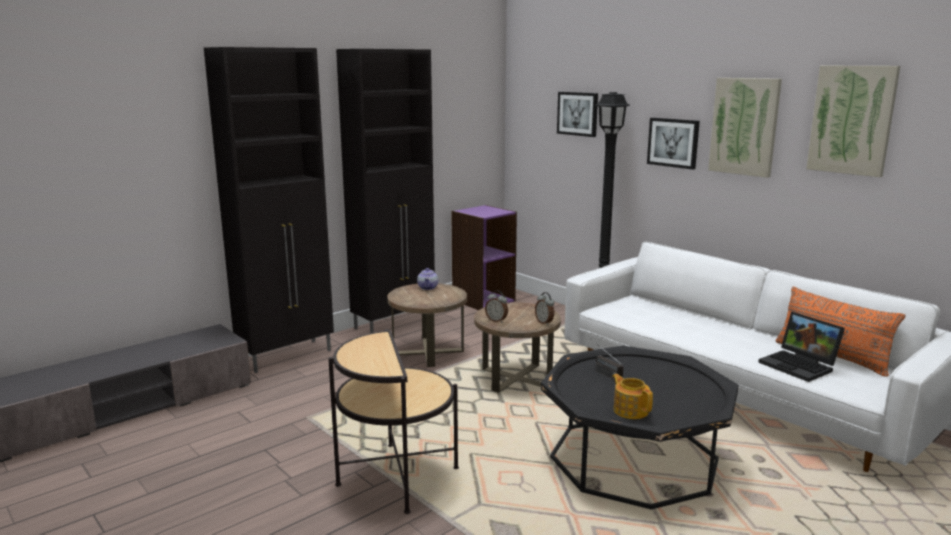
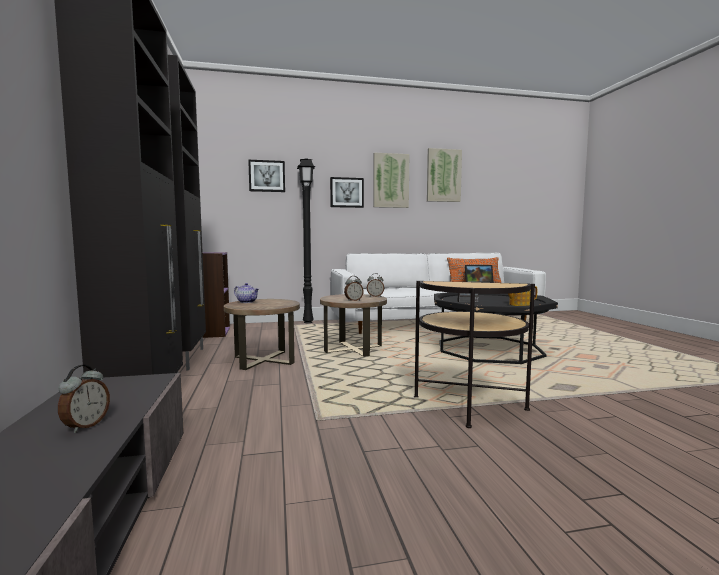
camera: 60 degrees left, 10 degrees down
none -> alarm clock [58,365,110,433]

